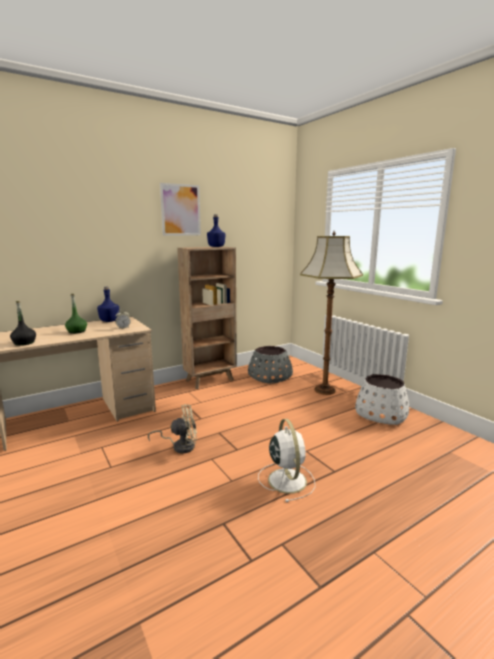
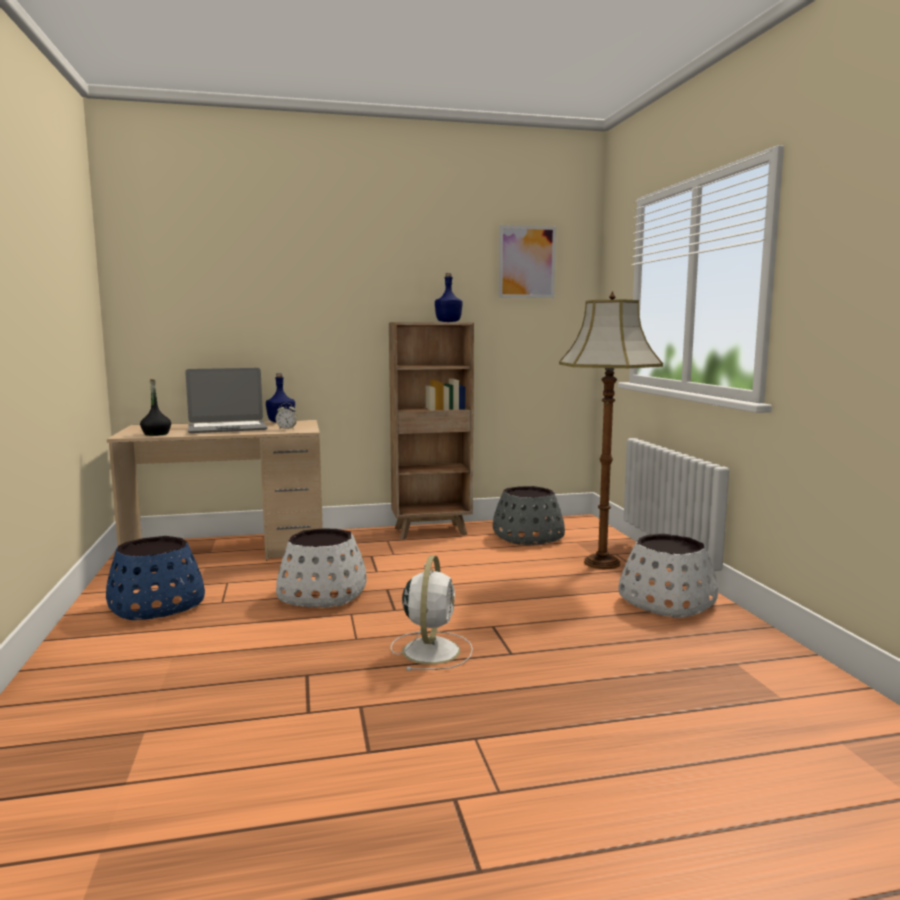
camera: 20 degrees right, 5 degrees down
green bottle [65,294,87,334] -> laptop [185,368,268,433]
beige fan [148,404,197,453] -> white planter [276,528,367,607]
picture [160,183,201,236] -> picture moved to [499,225,556,298]
none -> blue planter [106,536,205,620]

